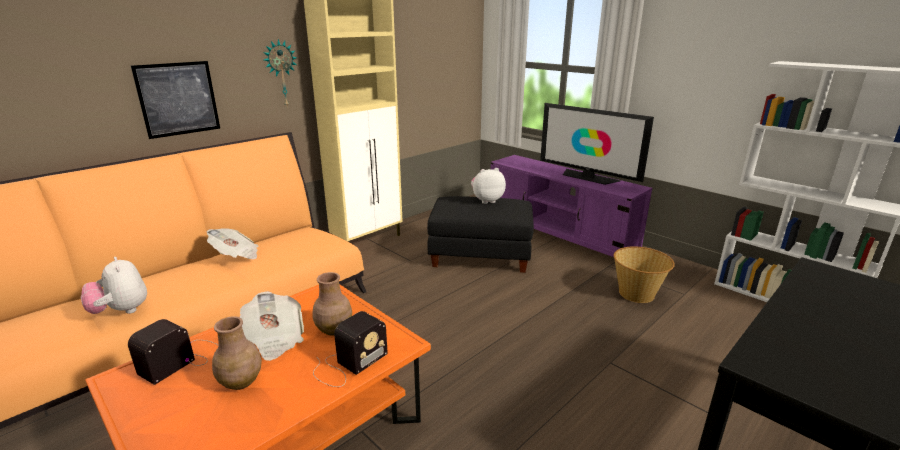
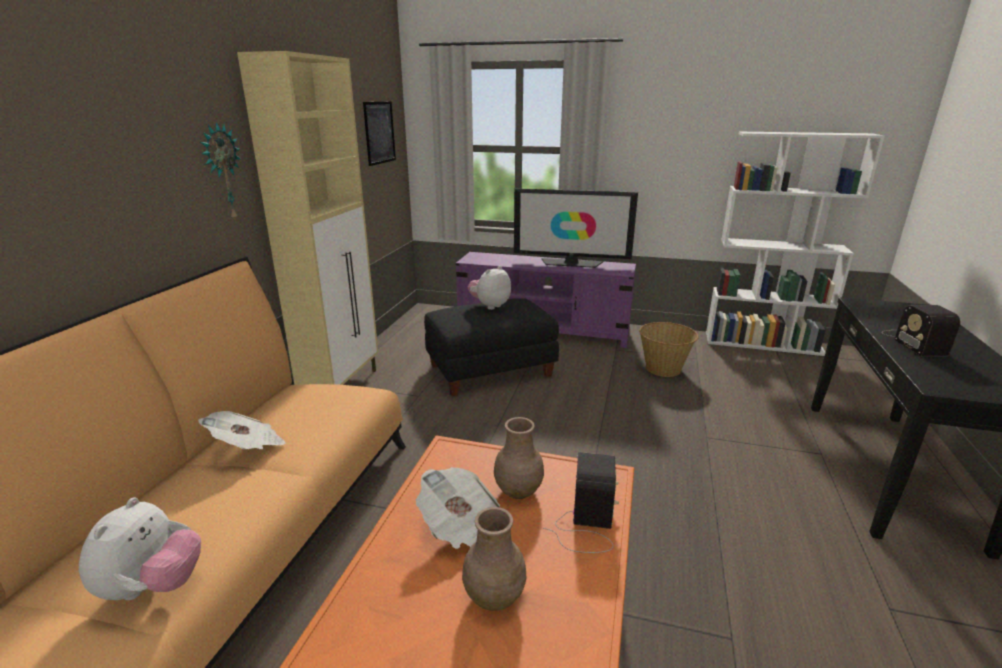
camera: 30 degrees left, 0 degrees up
plush toy [81,257,147,314] -> plush toy turned 105 degrees counterclockwise [79,497,201,600]
radio [128,319,218,385] -> radio moved to [882,305,960,356]
picture [131,61,220,139] -> picture moved to [363,102,396,166]

